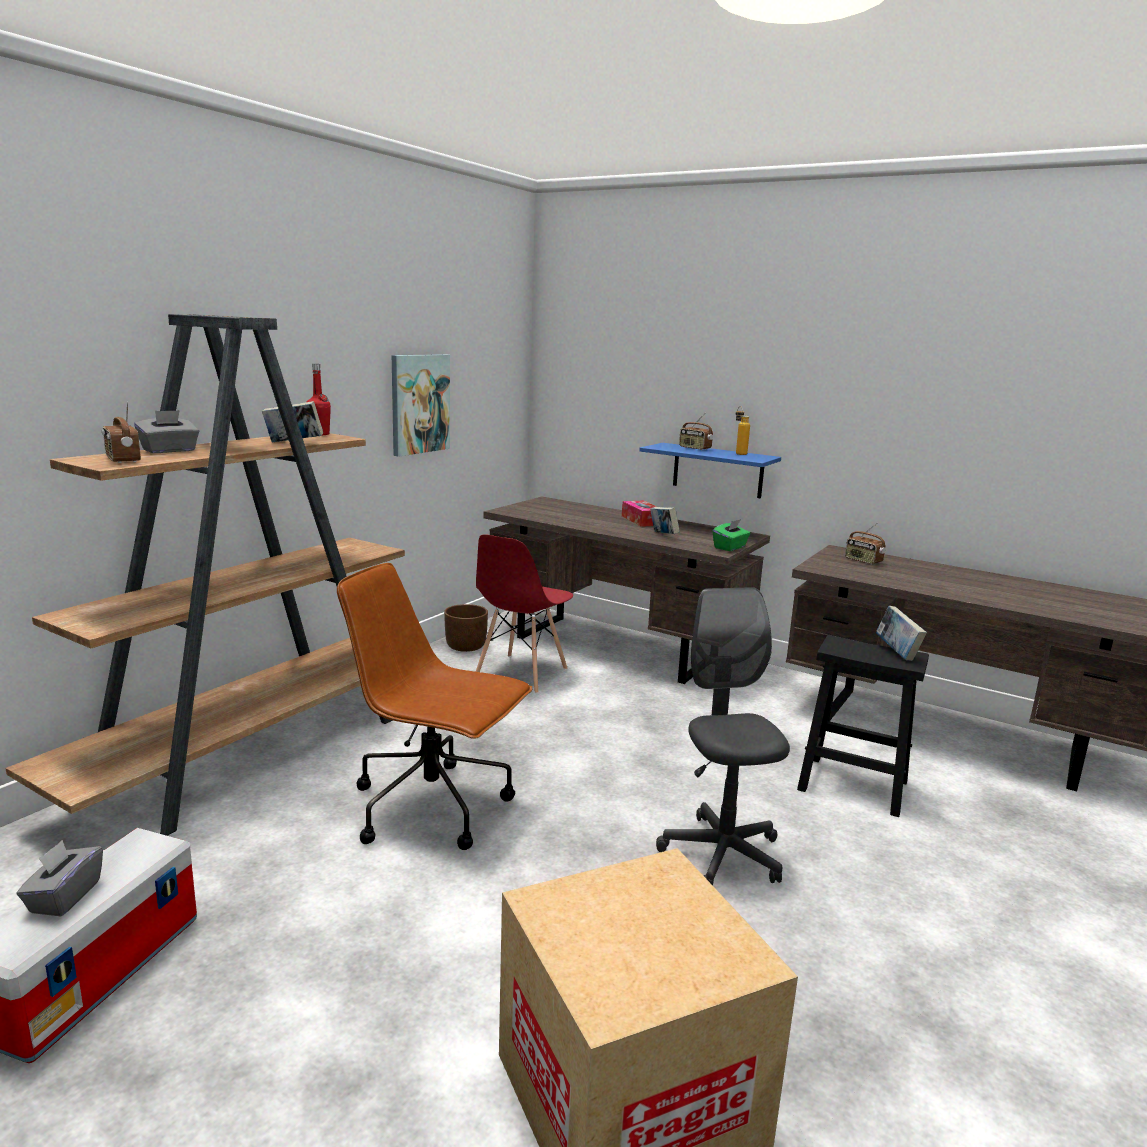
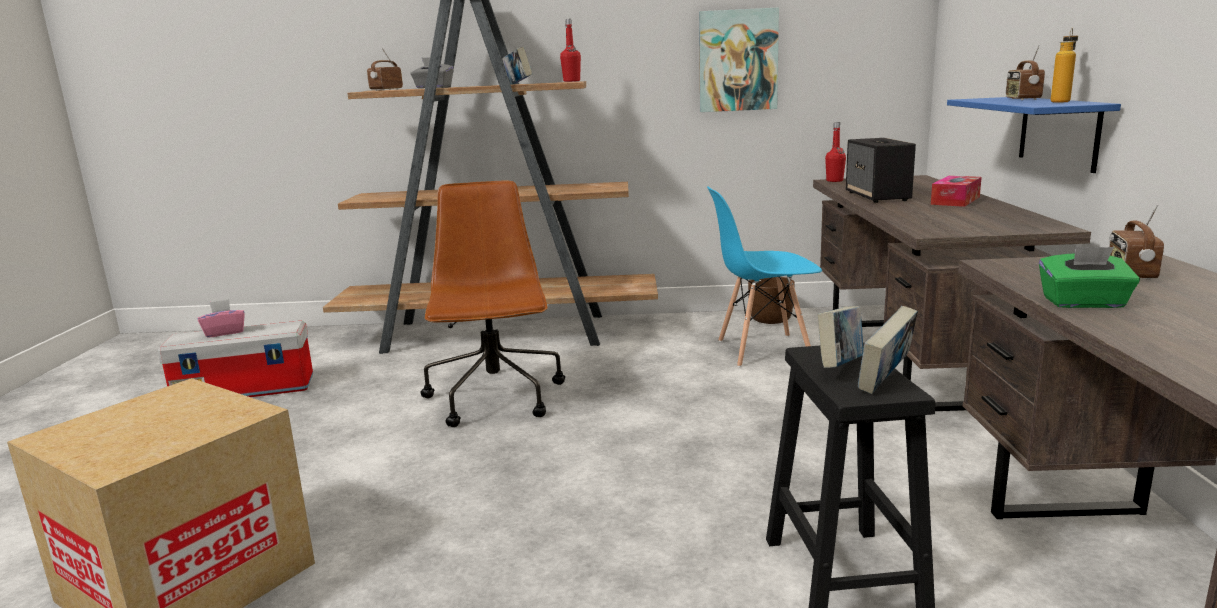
camera: 60 degrees right, 0 degrees up
grey tissue box [16,840,103,916] -> pink tissue box [198,299,245,338]
red chair [476,534,573,694] -> blue chair [707,186,822,367]
book [650,507,680,534] -> book moved to [818,306,863,368]
grey office chair [656,587,790,885] -> none
green tissue box [713,519,750,551] -> green tissue box moved to [1039,246,1140,308]
none -> red bottle [825,122,846,182]
none -> speaker [846,138,916,203]

